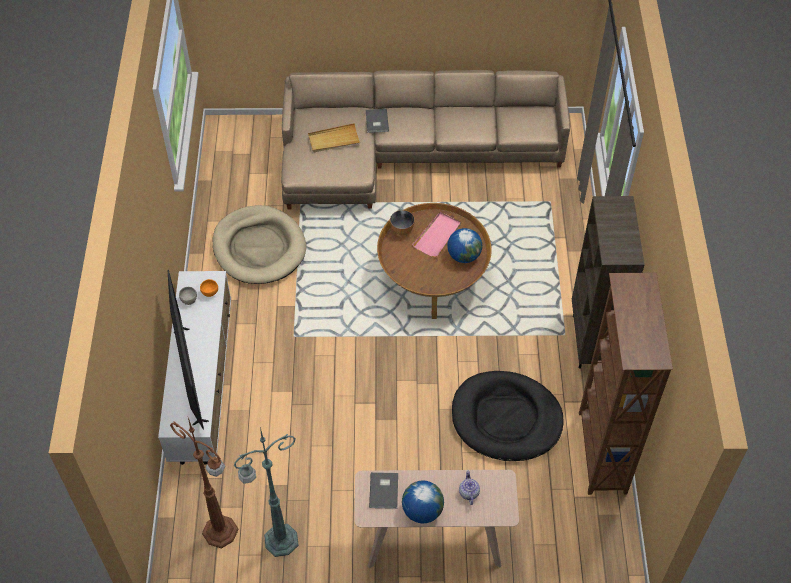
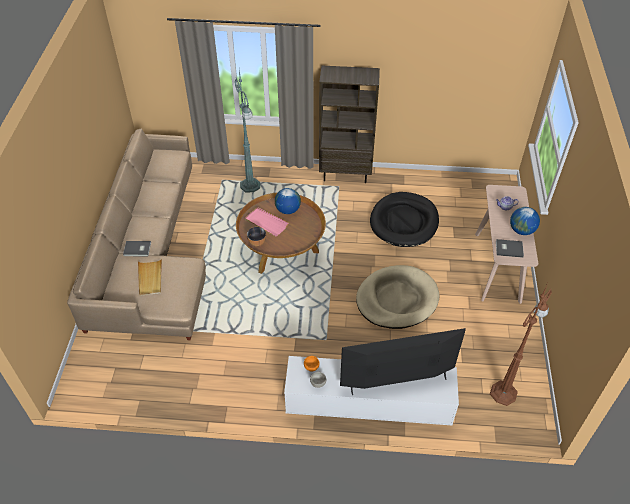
camera: 85 degrees left, 5 degrees down
beige dog bed [213,205,306,284] -> beige dog bed moved to [356,265,439,329]
green floor lamp [234,427,299,557] -> green floor lamp moved to [235,69,260,193]
brown bookcase [579,273,673,495] -> none

